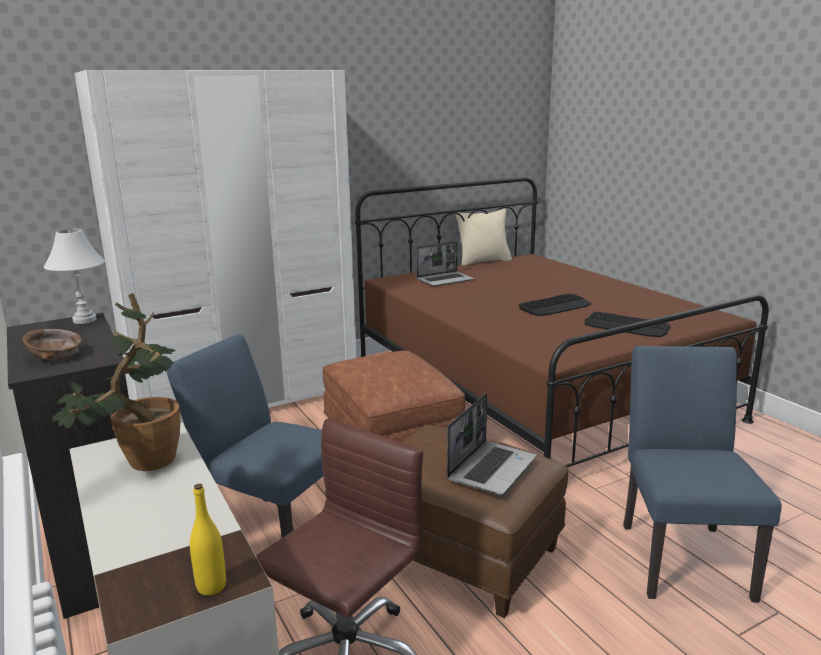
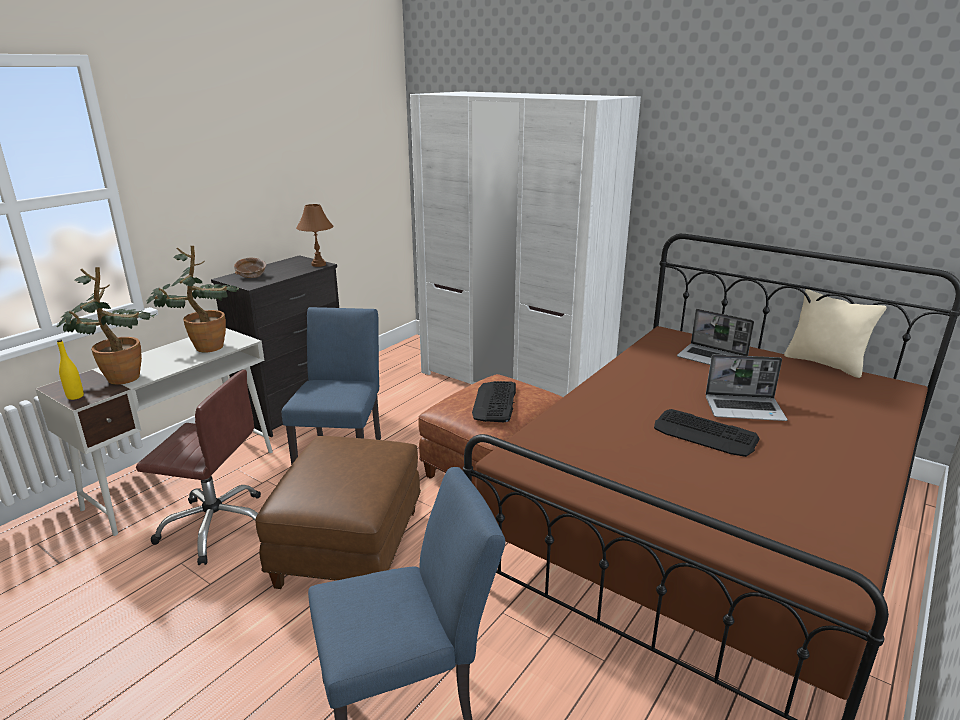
camera: 65 degrees right, 5 degrees up
white table lamp [44,229,105,324] -> brown table lamp [296,204,334,267]
laptop [447,393,536,495] -> laptop moved to [706,354,788,421]
keyboard [585,312,671,337] -> keyboard moved to [472,381,516,422]
none -> potted plant [57,267,156,385]

